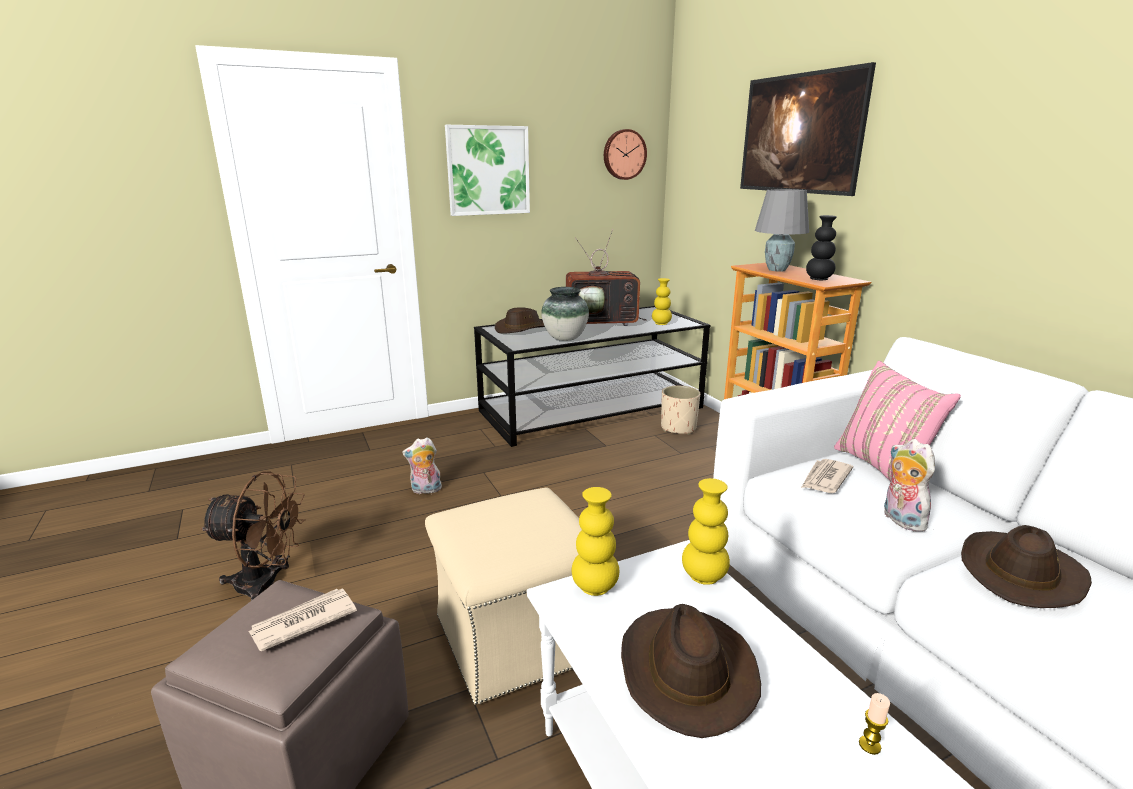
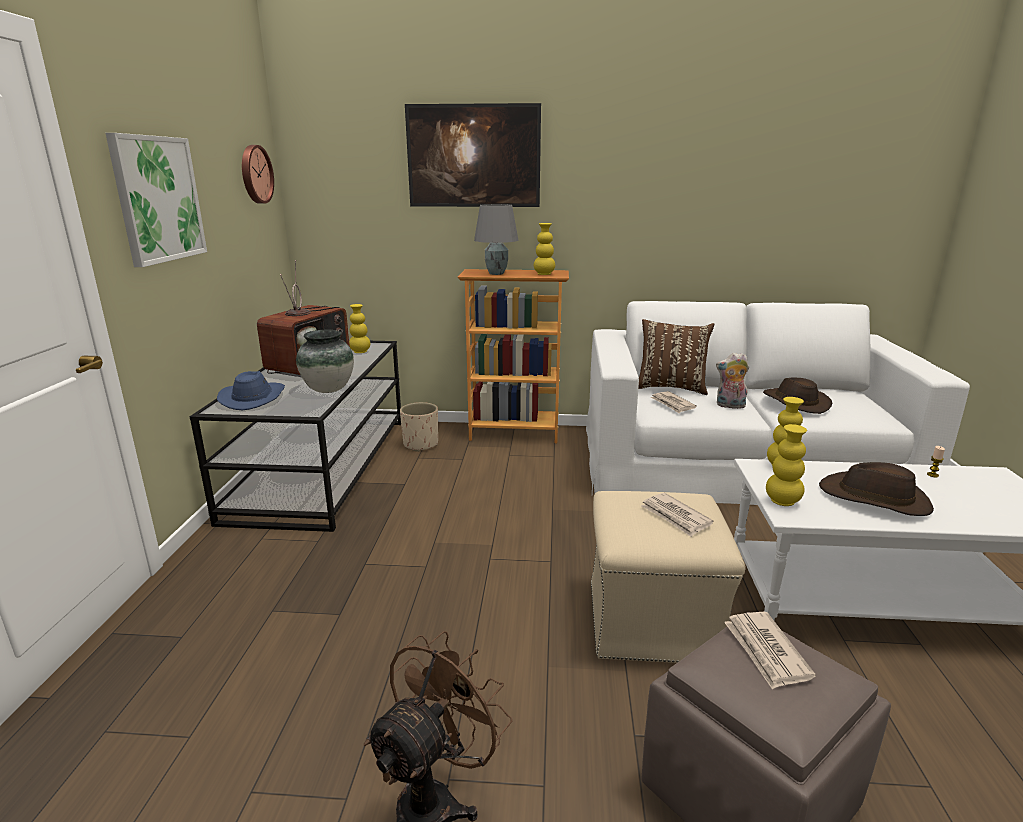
camera: 60 degrees left, 0 degrees up
plush toy [402,437,442,494] -> none
brown hat [495,307,545,334] -> blue hat [217,371,285,410]
black vase [806,215,837,280] -> yellow vase [534,223,555,275]
pink pillow [834,361,961,481] -> brown pillow [638,319,714,395]
none -> newspaper [641,493,714,537]

